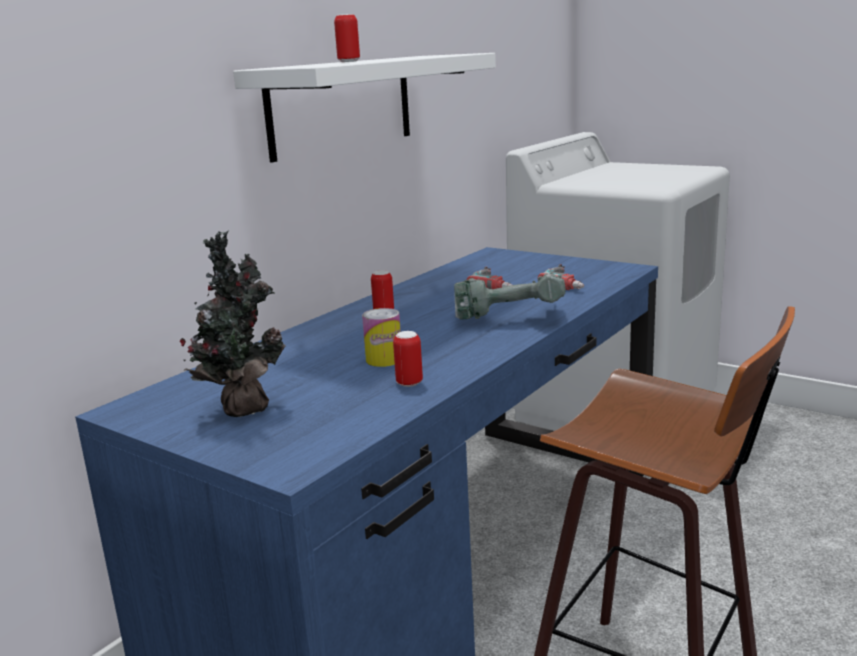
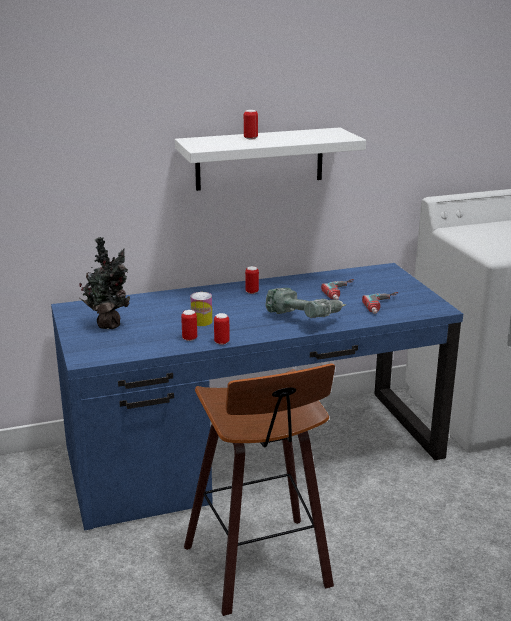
camera: 35 degrees right, 5 degrees up
none -> can [214,313,230,345]

